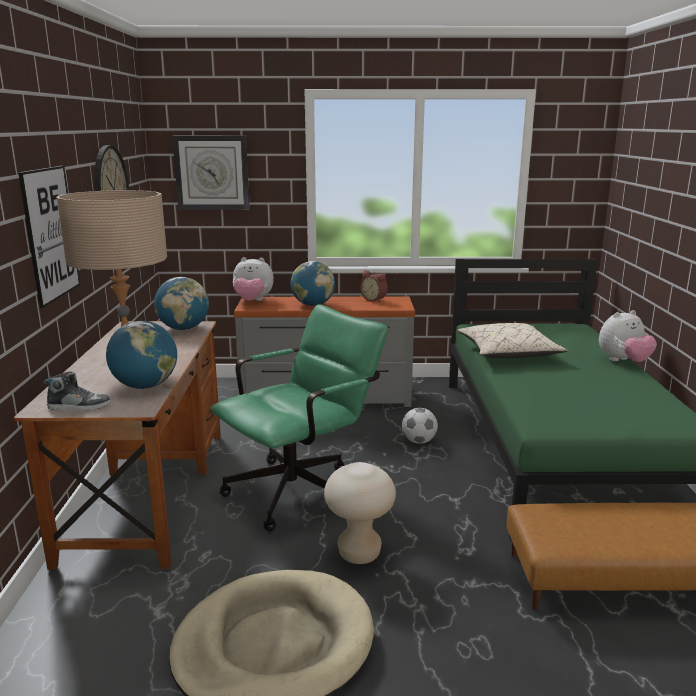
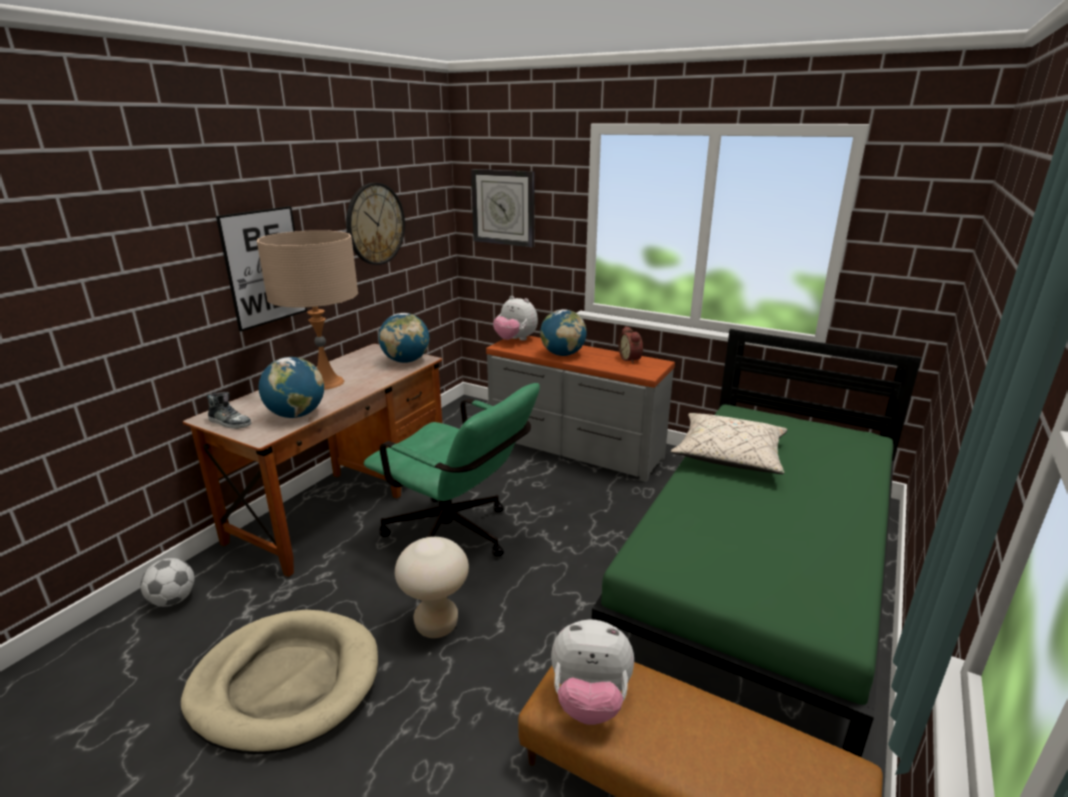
camera: 30 degrees right, 5 degrees up
green office chair [210,304,388,532] -> green office chair turned 45 degrees clockwise [364,383,540,557]
football [402,408,438,444] -> football moved to [140,558,195,607]
plush toy [599,310,657,362] -> plush toy moved to [551,620,634,725]

